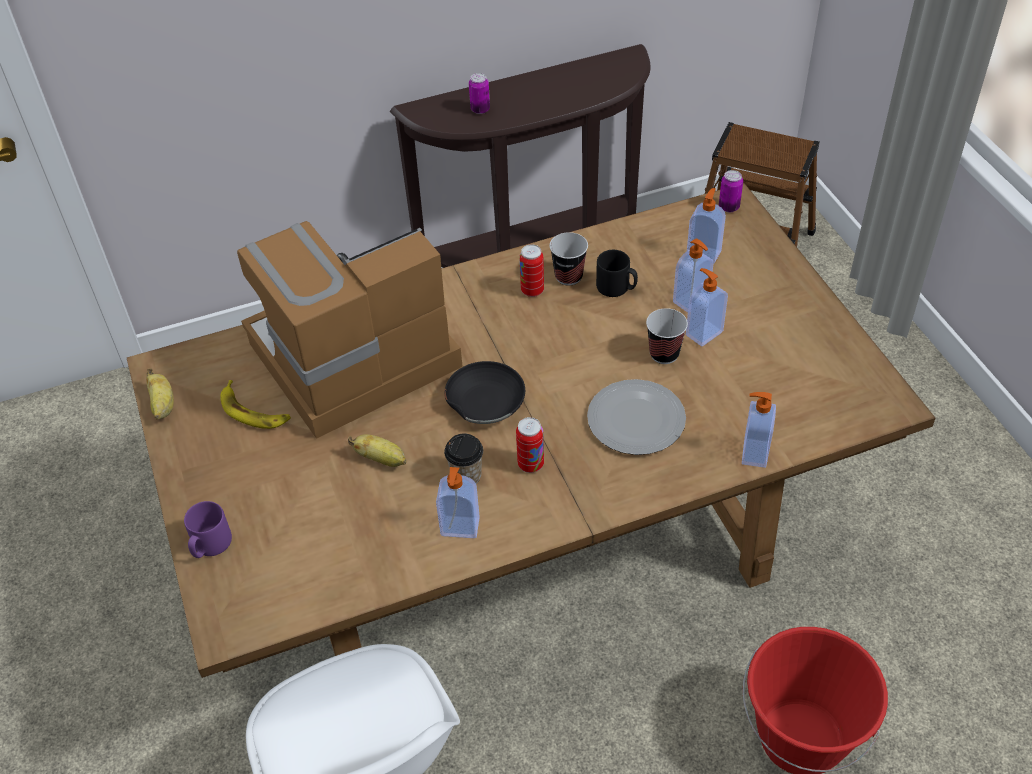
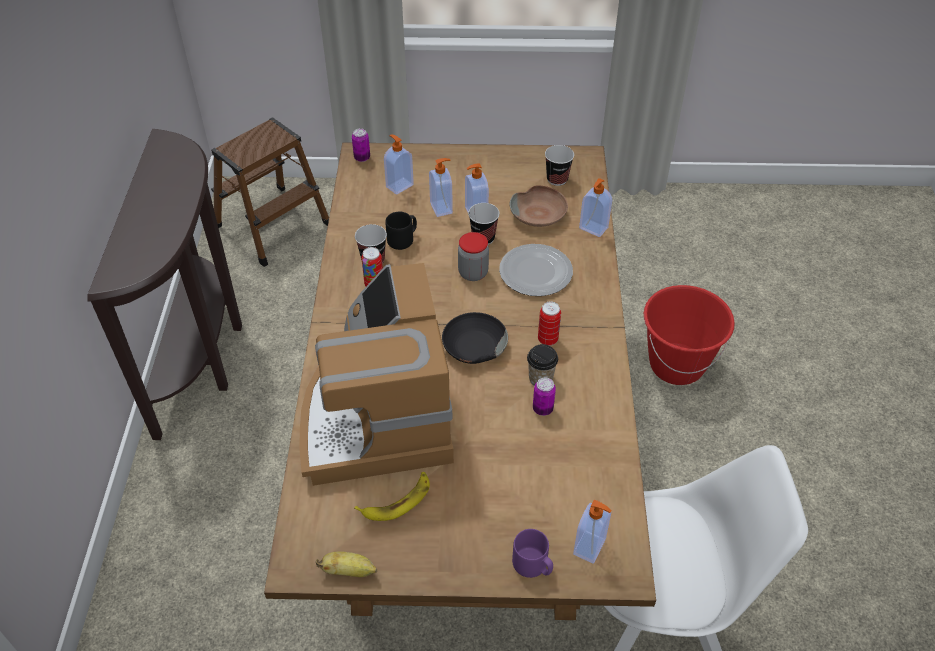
camera: 70 degrees left, 0 degrees up
banana [348,434,406,467] -> none
soap dispenser [436,467,480,538] -> soap dispenser moved to [573,500,612,564]
can [469,73,490,114] -> can moved to [533,377,556,416]
none -> jar [458,232,489,281]
none -> brown bowl [510,186,568,227]
none -> cup [545,145,574,186]

